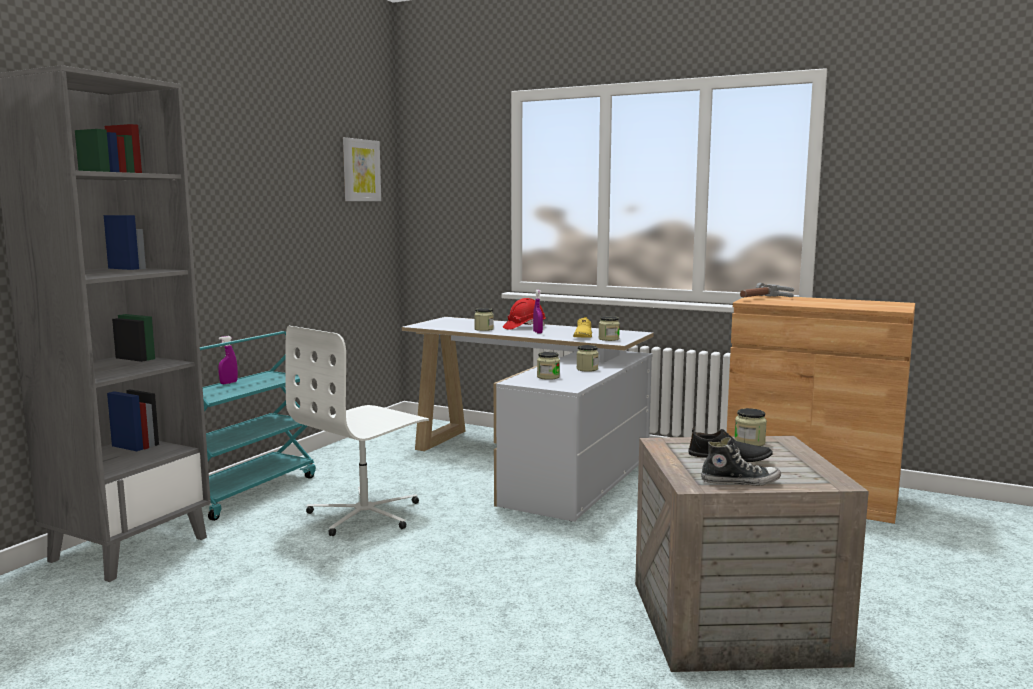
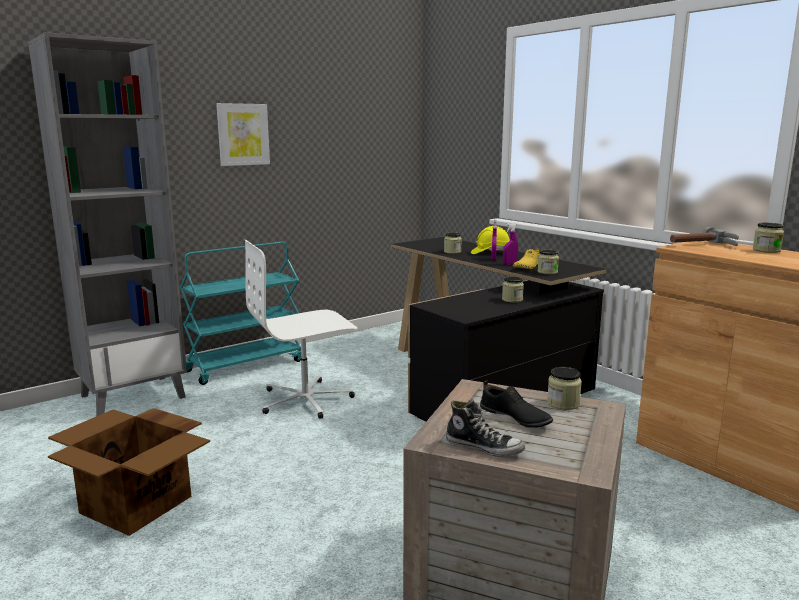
camera: 25 degrees right, 5 degrees up
purple spray bottle [218,336,238,384] -> purple spray bottle moved to [503,223,518,265]
picture [343,137,381,201] -> picture moved to [216,103,270,166]
white desk [402,317,654,522] -> black desk [391,237,606,422]
red hard hat [503,298,546,330] -> yellow hard hat [471,226,510,254]
jar [537,352,560,380] -> jar moved to [753,223,784,253]
none -> cardboard box [48,408,210,536]

